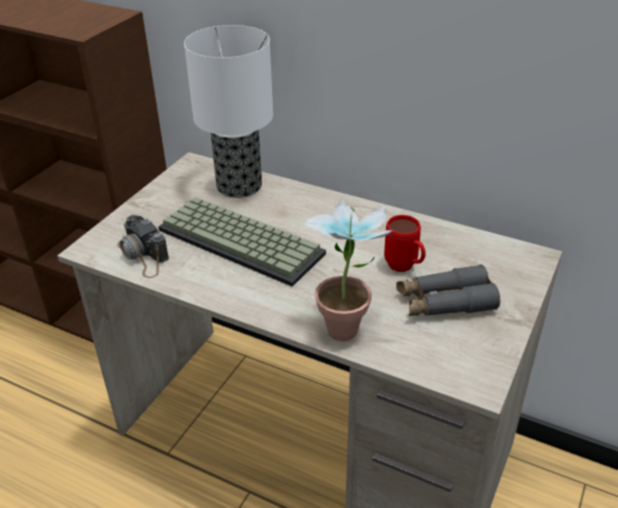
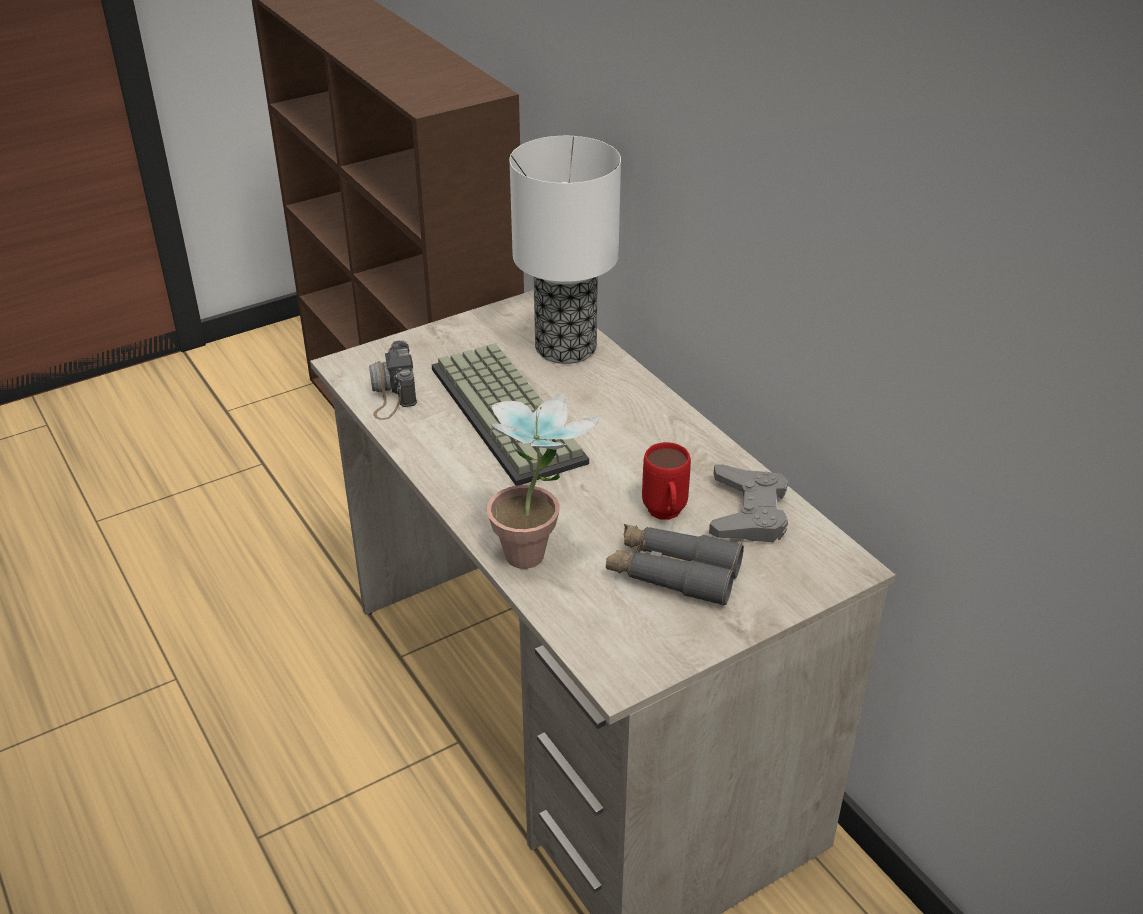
camera: 30 degrees right, 0 degrees up
none -> grey game controller [709,465,788,542]

